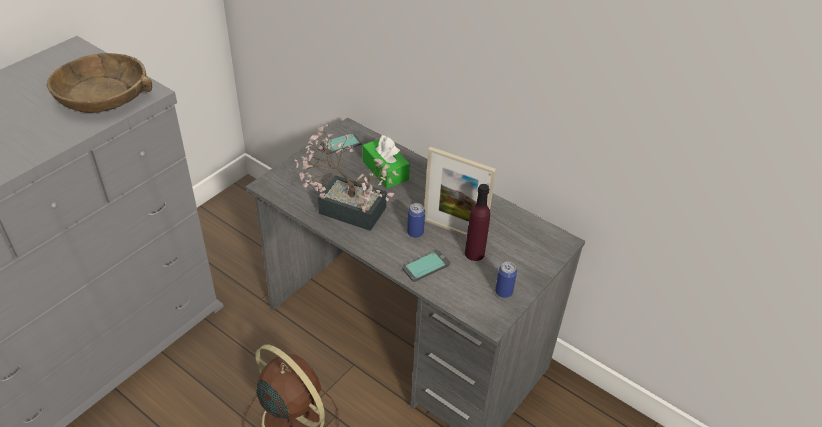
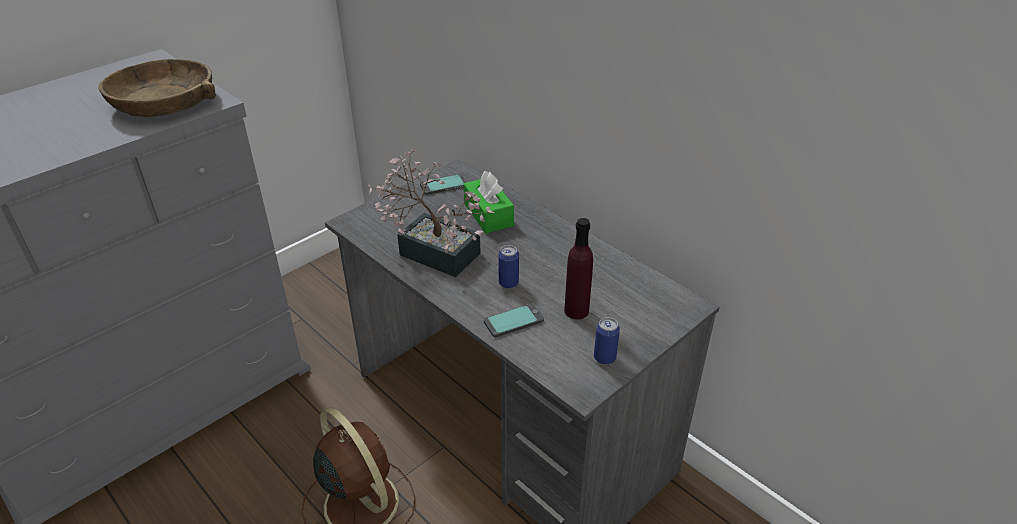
camera: 10 degrees right, 5 degrees down
picture frame [424,147,496,237] -> none

